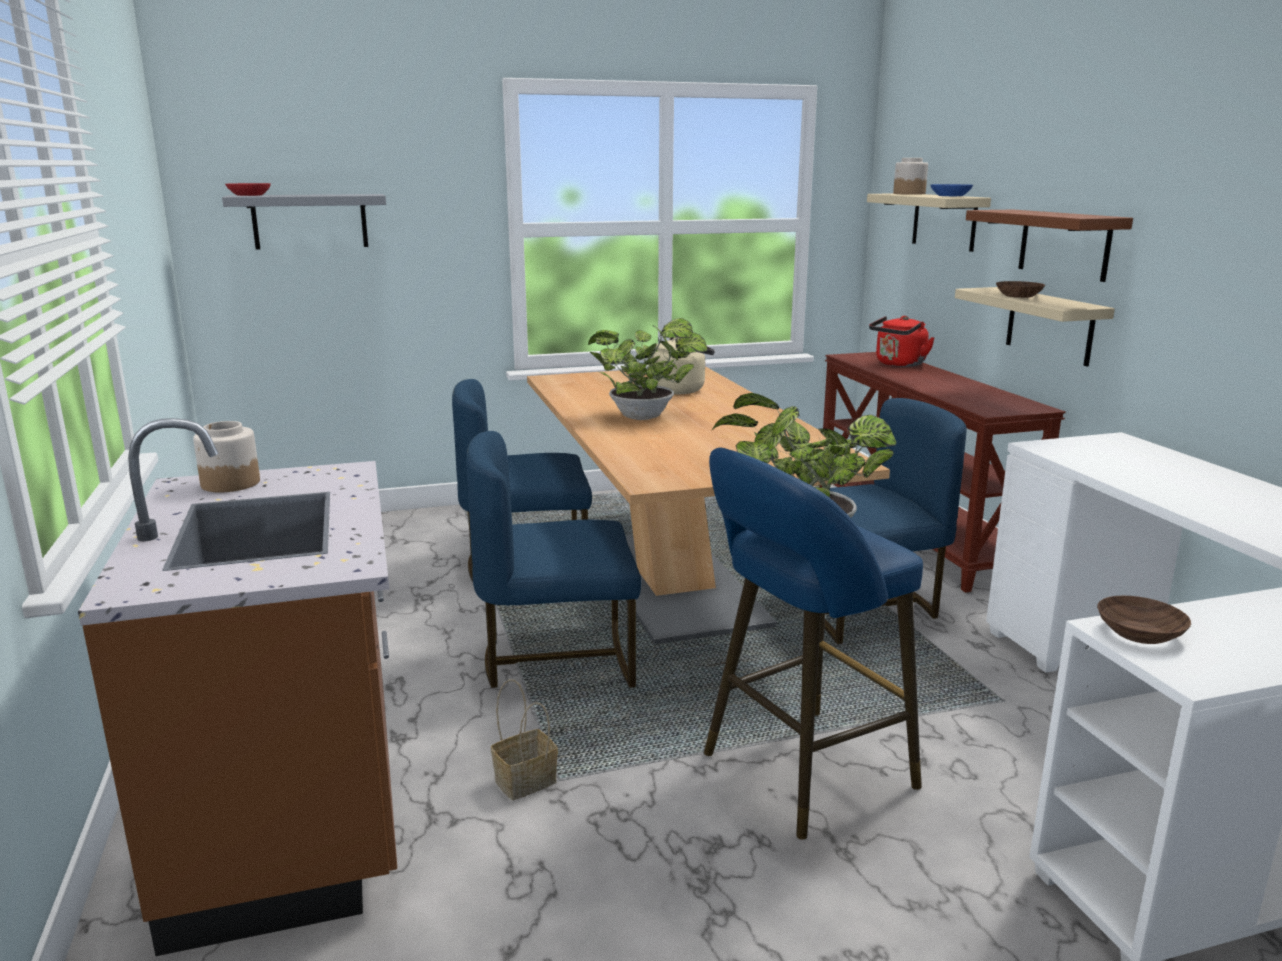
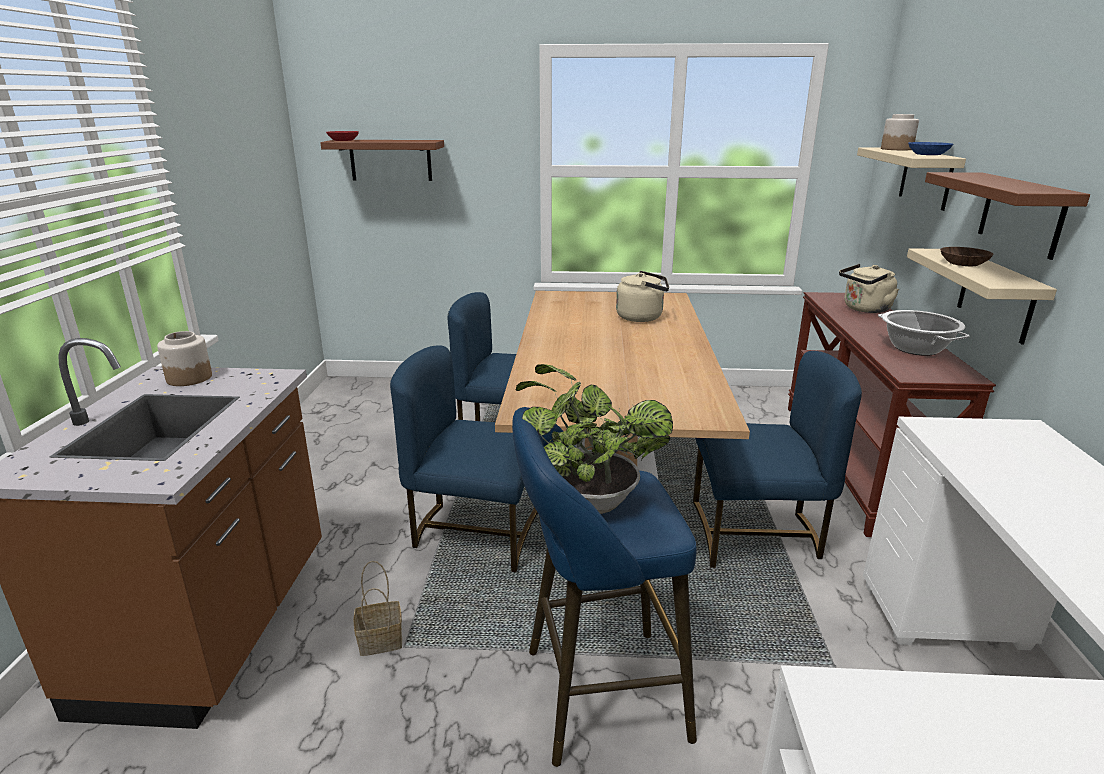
camera: 20 degrees right, 5 degrees up
grey shelf [222,194,386,249] -> brown shelf [320,140,444,181]
potted plant [588,318,707,420] -> none
red kettle [869,316,935,367] -> beige kettle [839,264,899,313]
brown bowl [1097,596,1191,644] -> none
none -> cooking pot [878,310,969,356]

